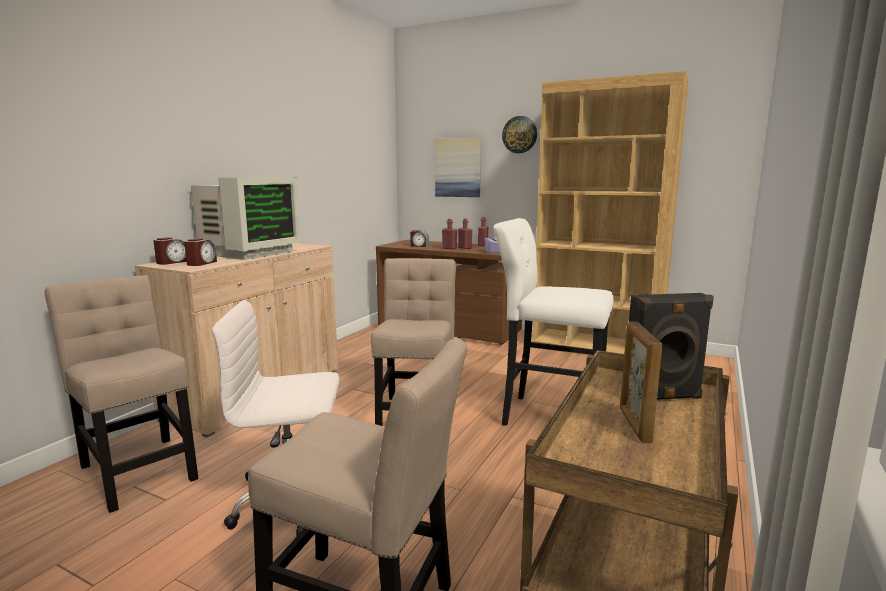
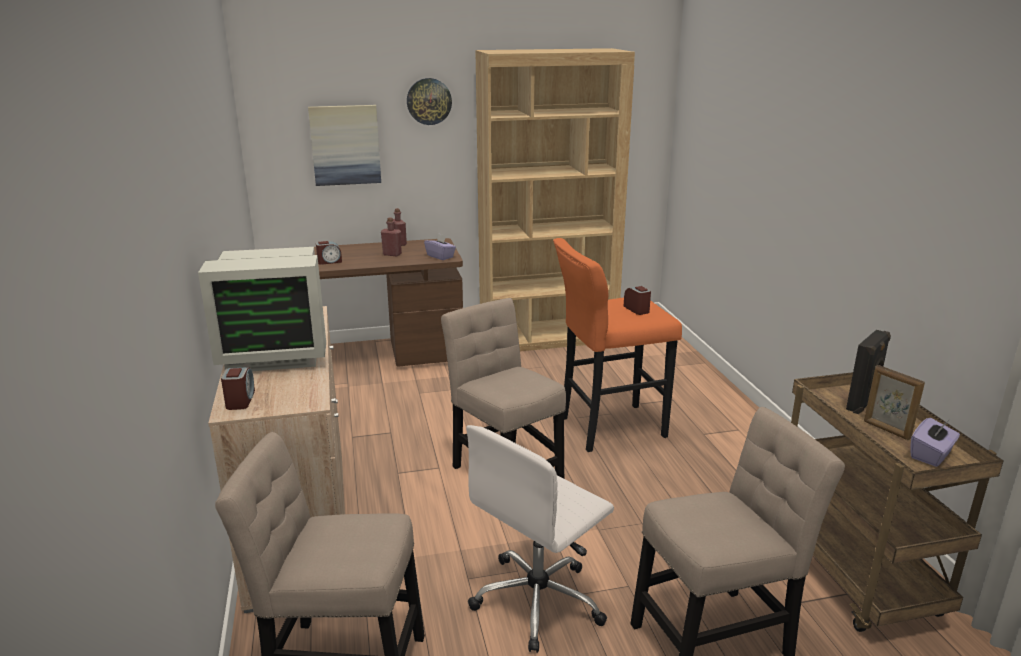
camera: 40 degrees left, 10 degrees up
alarm clock [184,238,217,266] -> alarm clock moved to [624,286,651,315]
monitor [191,178,301,260] -> monitor turned 90 degrees clockwise [198,247,326,371]
red bottle [442,219,458,249] -> none
white stool [493,218,613,426] -> orange stool [553,238,682,452]
none -> purple tissue box [910,418,960,467]

